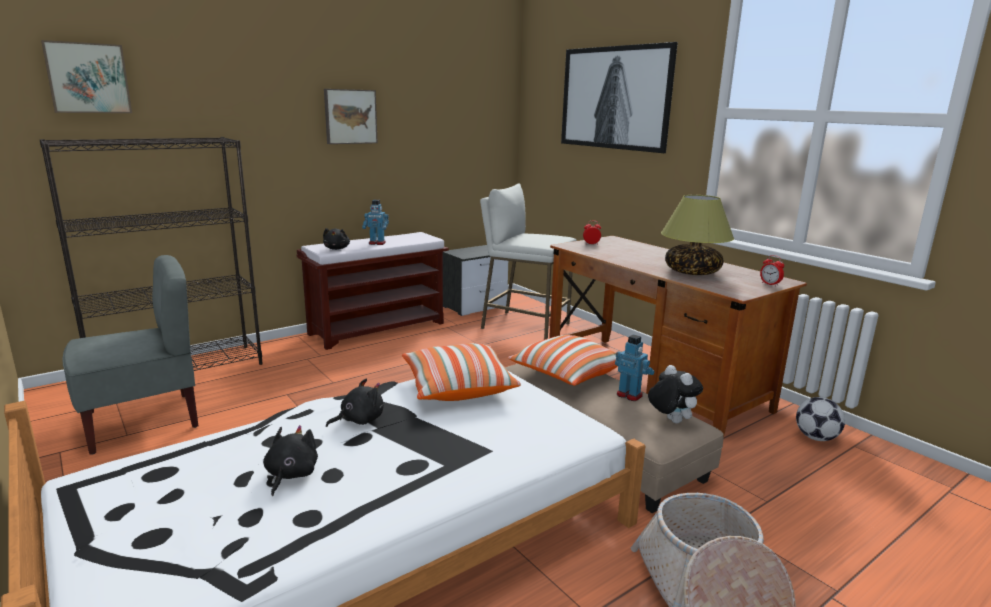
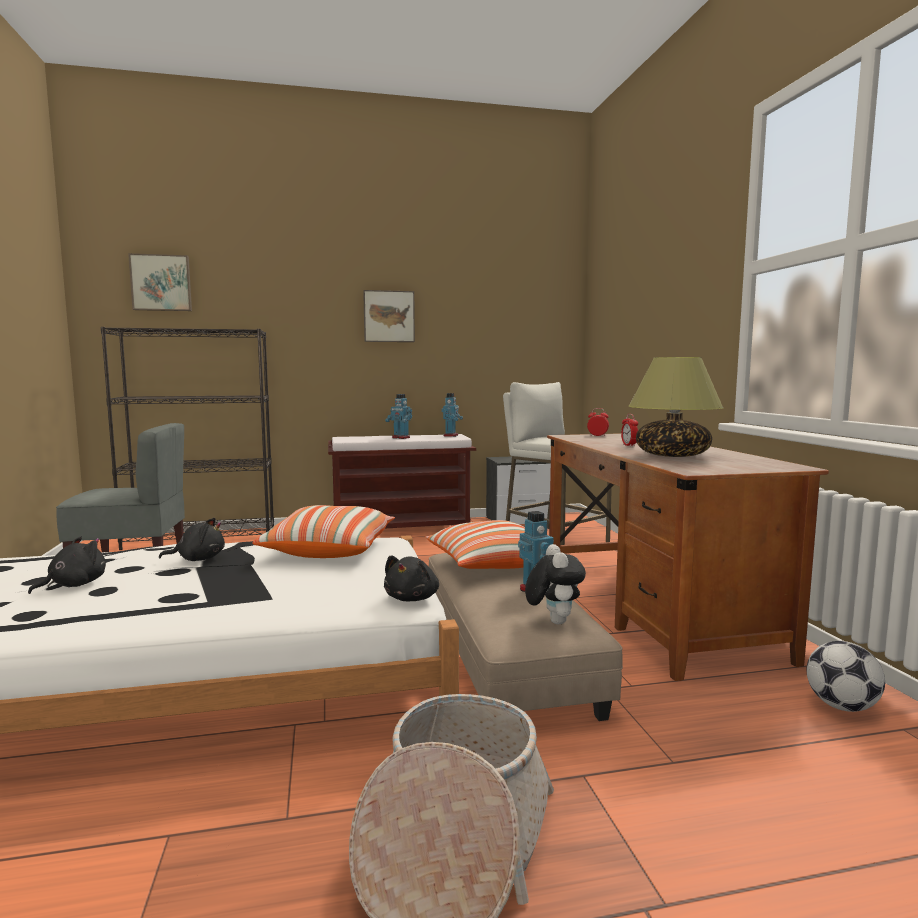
camera: 25 degrees right, 10 degrees down
black plush toy [323,228,350,250] -> black plush toy moved to [384,555,439,601]
picture [561,42,678,153] -> none
alarm clock [760,255,784,287] -> alarm clock moved to [621,414,638,447]
none -> toy robot [441,393,463,437]

